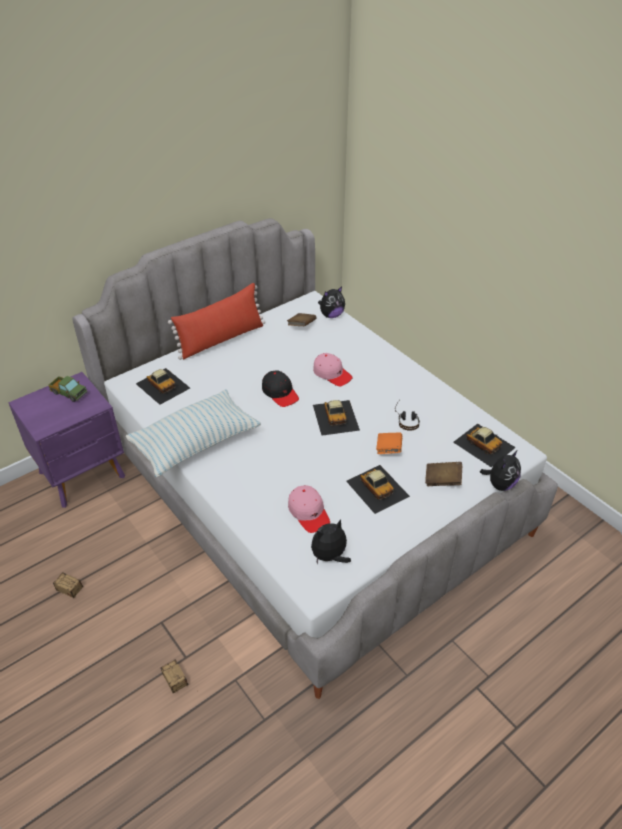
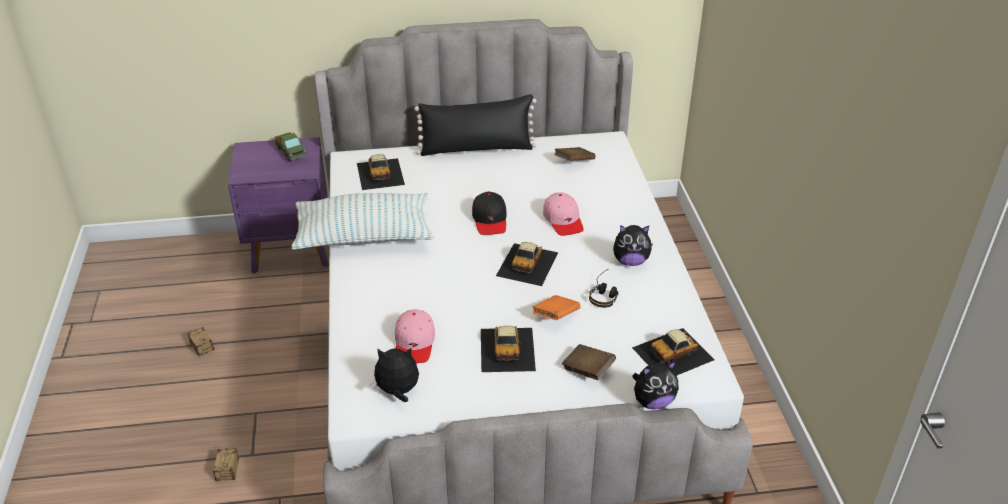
camera: 30 degrees right, 5 degrees down
red pillow [168,283,265,360] -> black pillow [414,94,537,156]
plush toy [318,287,345,318] -> plush toy moved to [613,225,653,266]
toy car [453,424,516,467] -> toy car turned 75 degrees clockwise [632,328,714,375]

